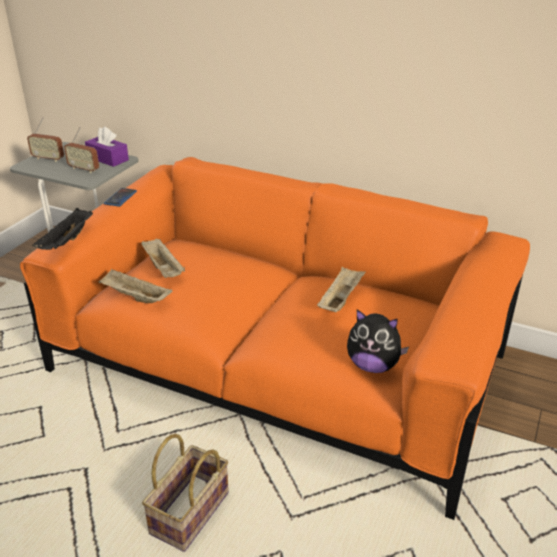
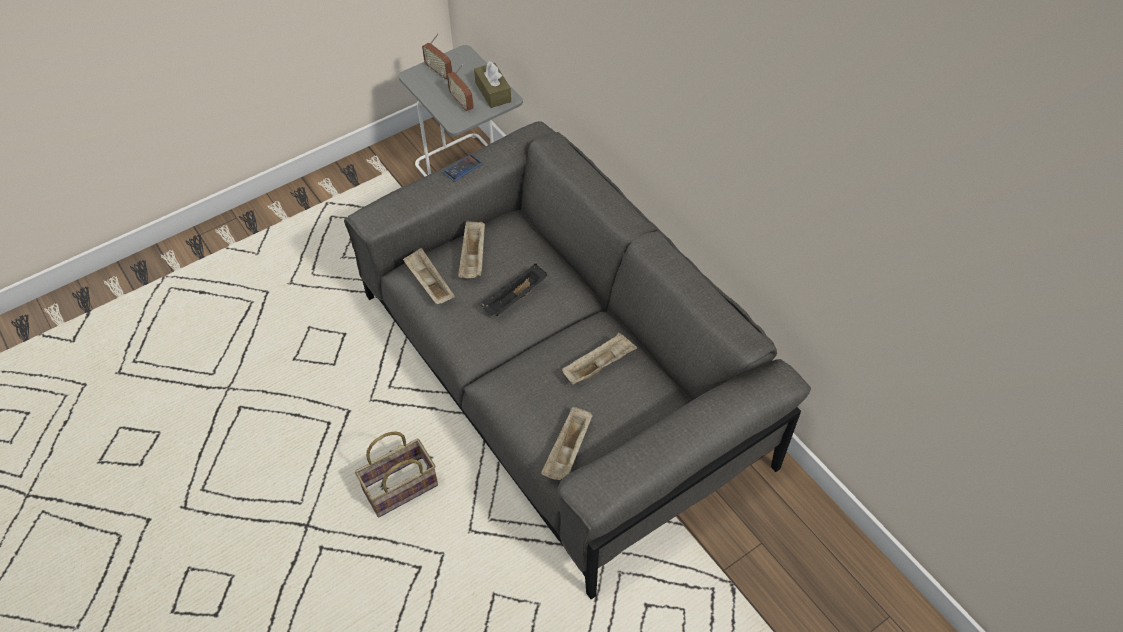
camera: 30 degrees right, 20 degrees up
orange sofa [20,157,530,520] -> grey sofa [344,121,811,599]
black tray [32,208,93,250] -> black tray moved to [480,264,547,316]
purple tissue box [85,126,129,167] -> brown tissue box [474,61,511,108]
plush toy [347,310,409,373] -> beige tray [541,406,593,480]

